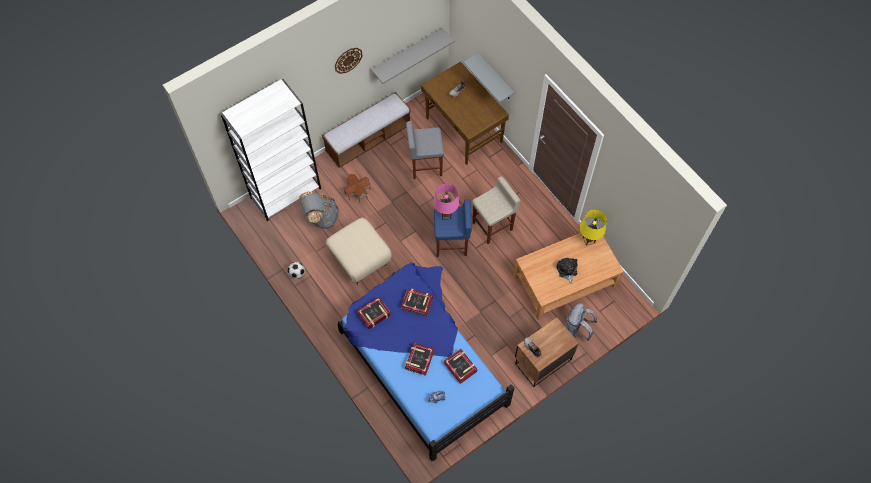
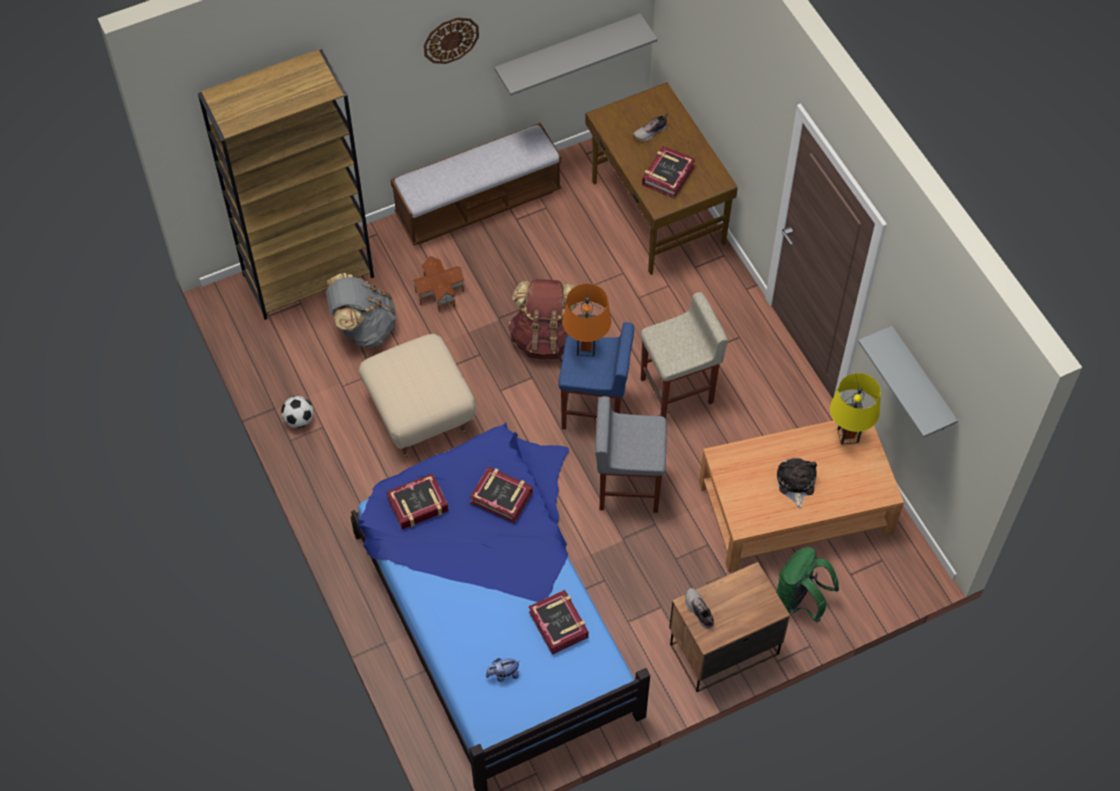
camera: 10 degrees right, 5 degrees down
white bookcase [221,79,321,221] -> brown bookcase [198,49,374,320]
book [405,343,434,376] -> book moved to [642,146,695,198]
grey stool [406,121,444,179] -> grey stool moved to [595,396,667,513]
pink table lamp [433,183,459,220] -> orange table lamp [562,284,611,357]
grey shelf [463,53,515,103] -> grey shelf moved to [858,326,958,438]
grey backpack [565,304,597,341] -> green backpack [776,547,839,623]
none -> brown backpack [508,279,579,359]

